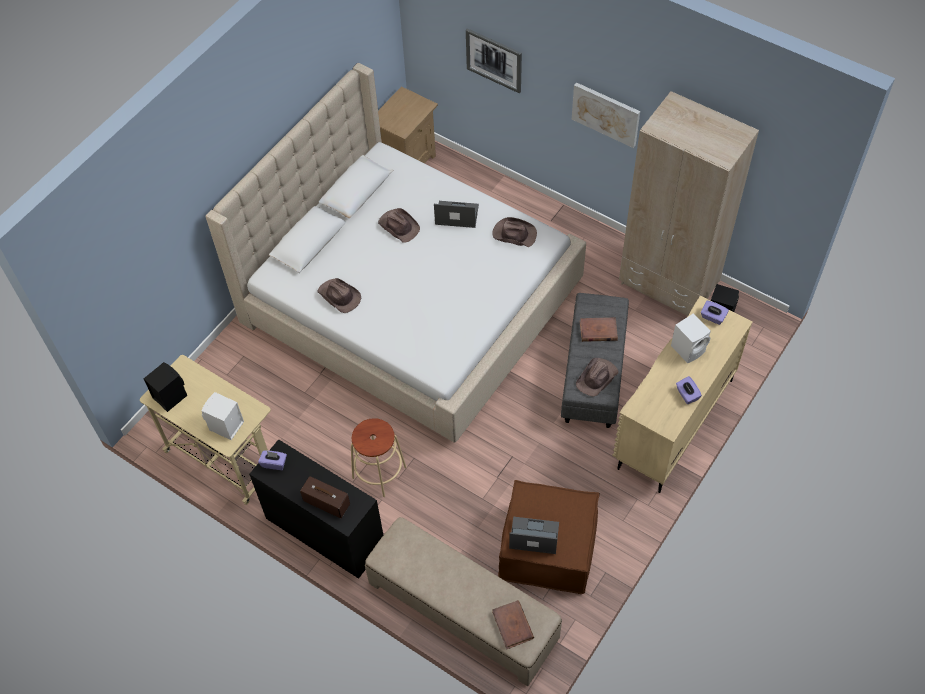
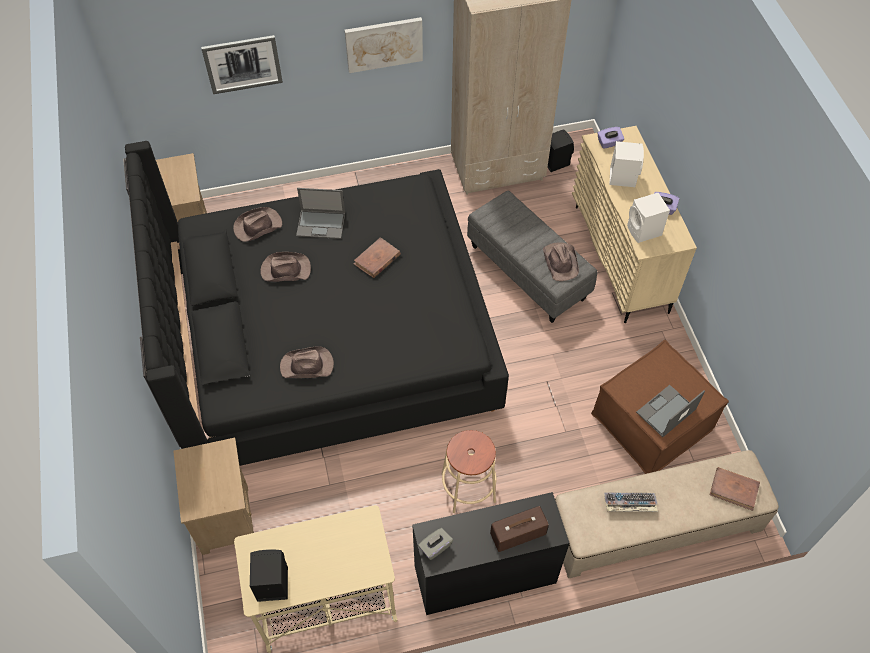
camera: 50 degrees left, 0 degrees up
white speaker [201,392,244,440] -> white speaker moved to [627,193,670,243]
beige bed [206,63,586,443] -> black bed [123,141,509,466]
purple tissue box [258,450,287,470] -> grey tissue box [418,528,453,560]
laptop [434,201,479,228] -> laptop turned 135 degrees counterclockwise [296,188,345,239]
brown hat [492,217,537,247] -> brown hat moved to [233,207,282,242]
brown book [579,317,618,342] -> brown book moved to [354,237,401,278]
none -> beige nightstand [173,438,254,555]
none -> keyboard [604,492,658,512]

